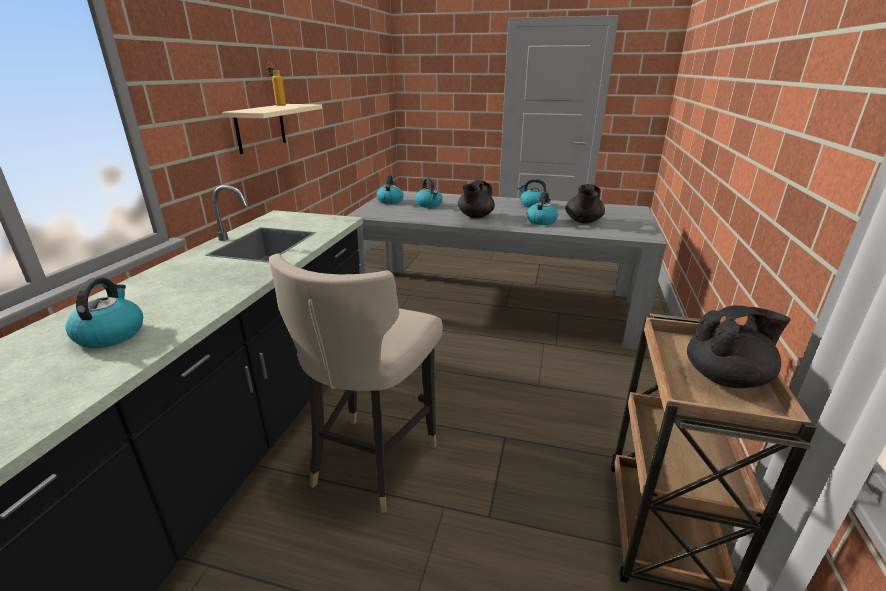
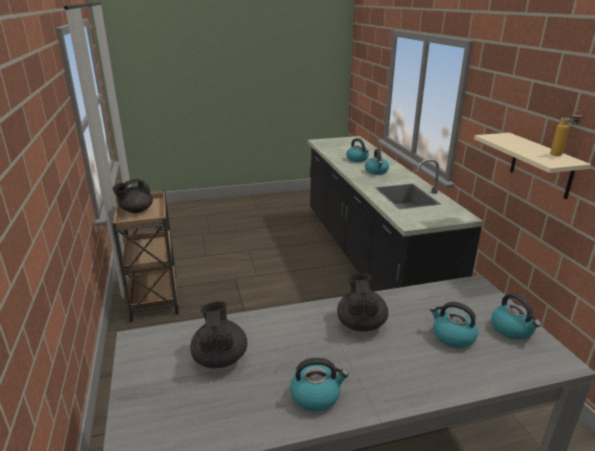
camera: 150 degrees right, 0 degrees up
beige stool [269,253,443,513] -> none
kettle [526,192,558,225] -> kettle moved to [365,149,389,175]

